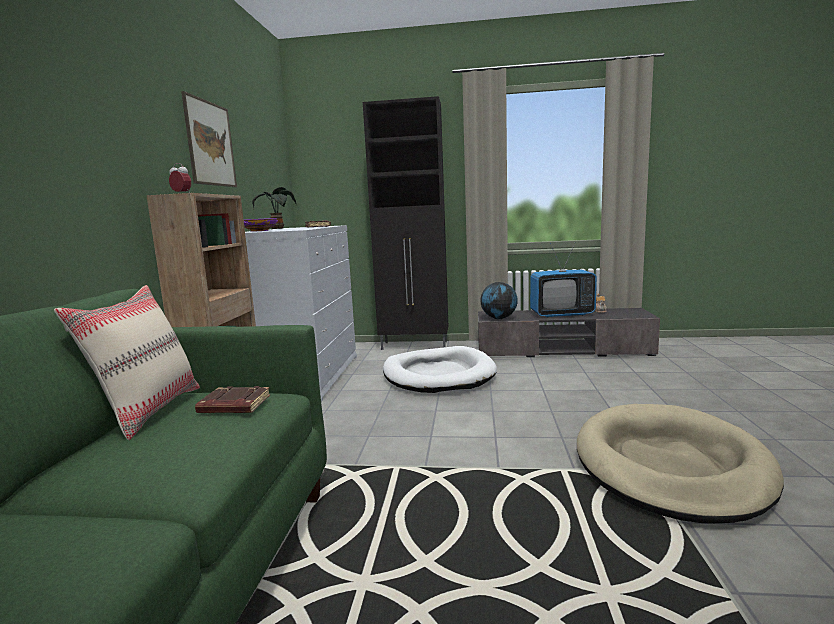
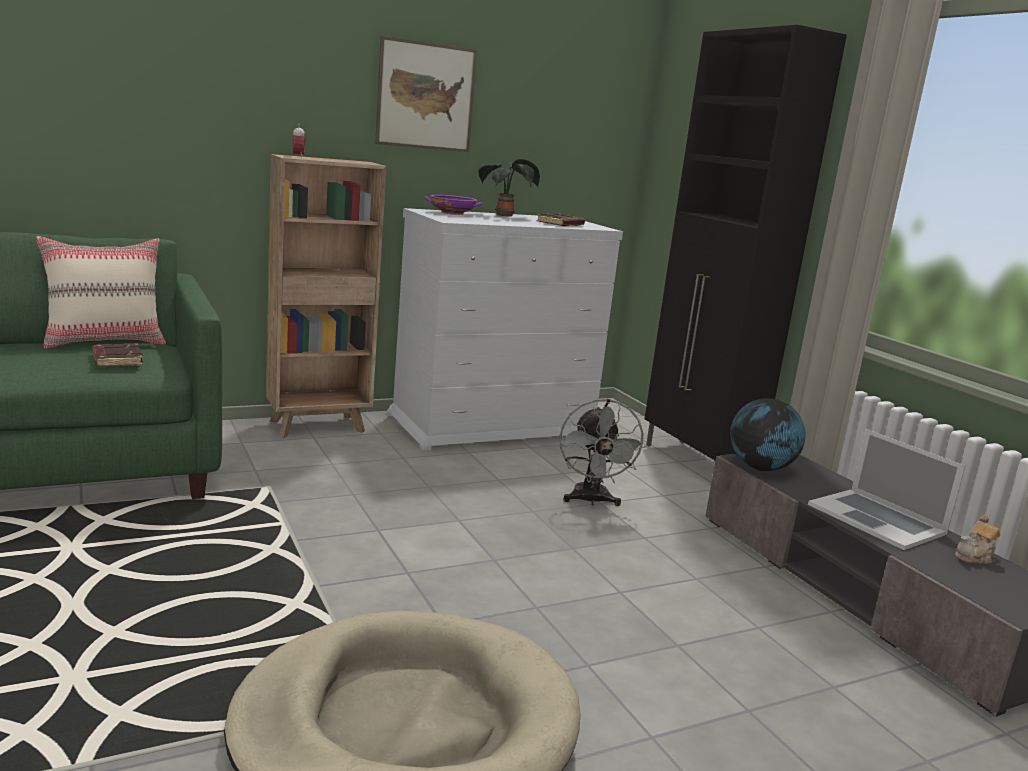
camera: 55 degrees right, 5 degrees up
white dog bed [383,346,497,393] -> grey fan [560,399,646,506]
television [530,243,597,317] -> laptop [808,429,965,550]

